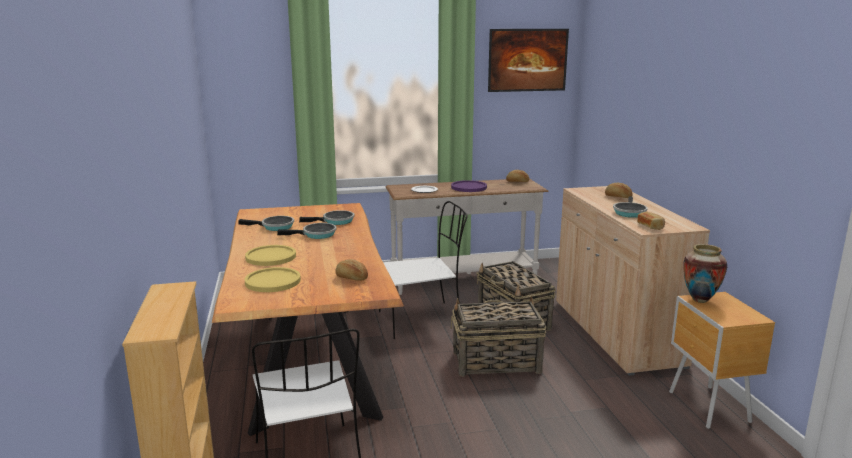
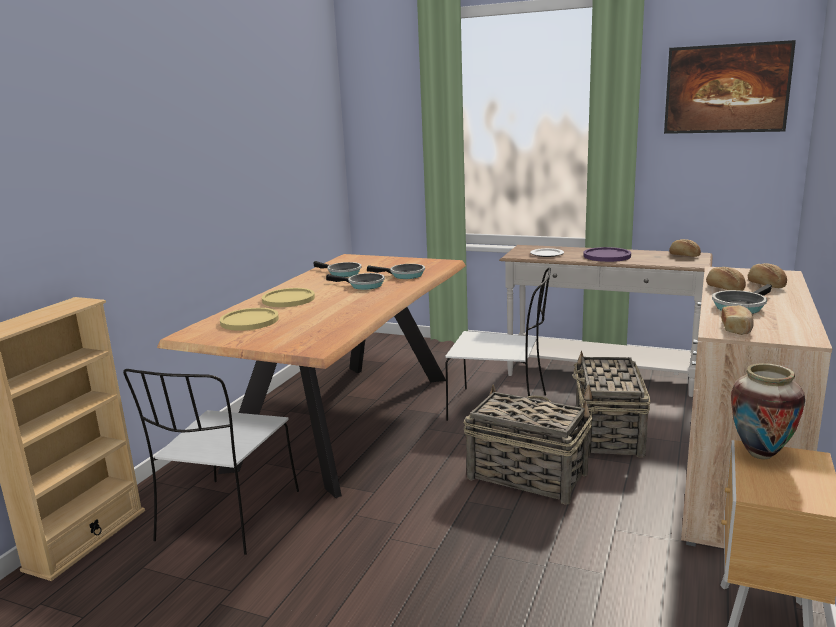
camera: 35 degrees right, 0 degrees up
bread [335,259,368,281] -> bread moved to [706,267,746,291]

